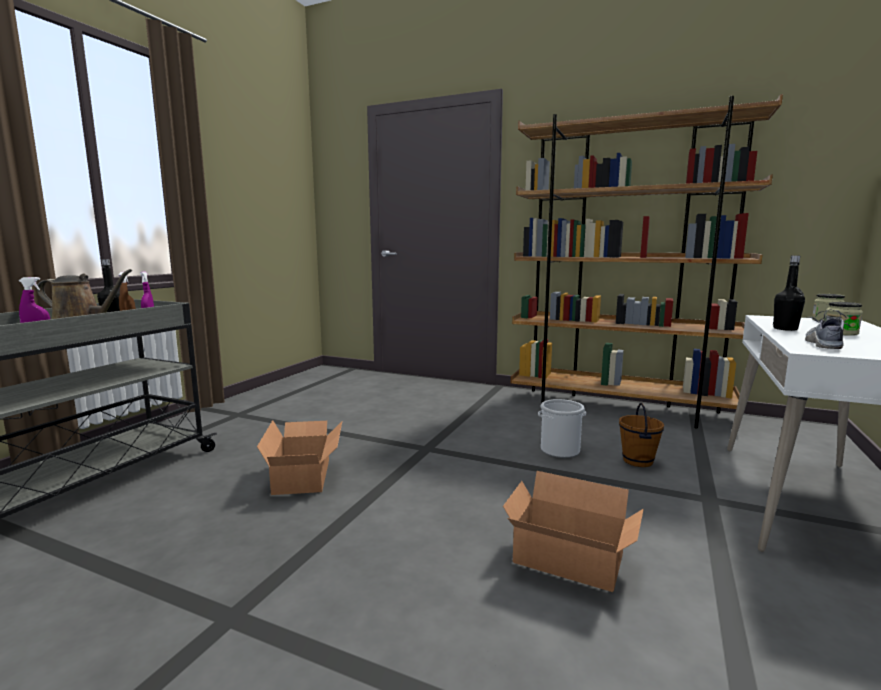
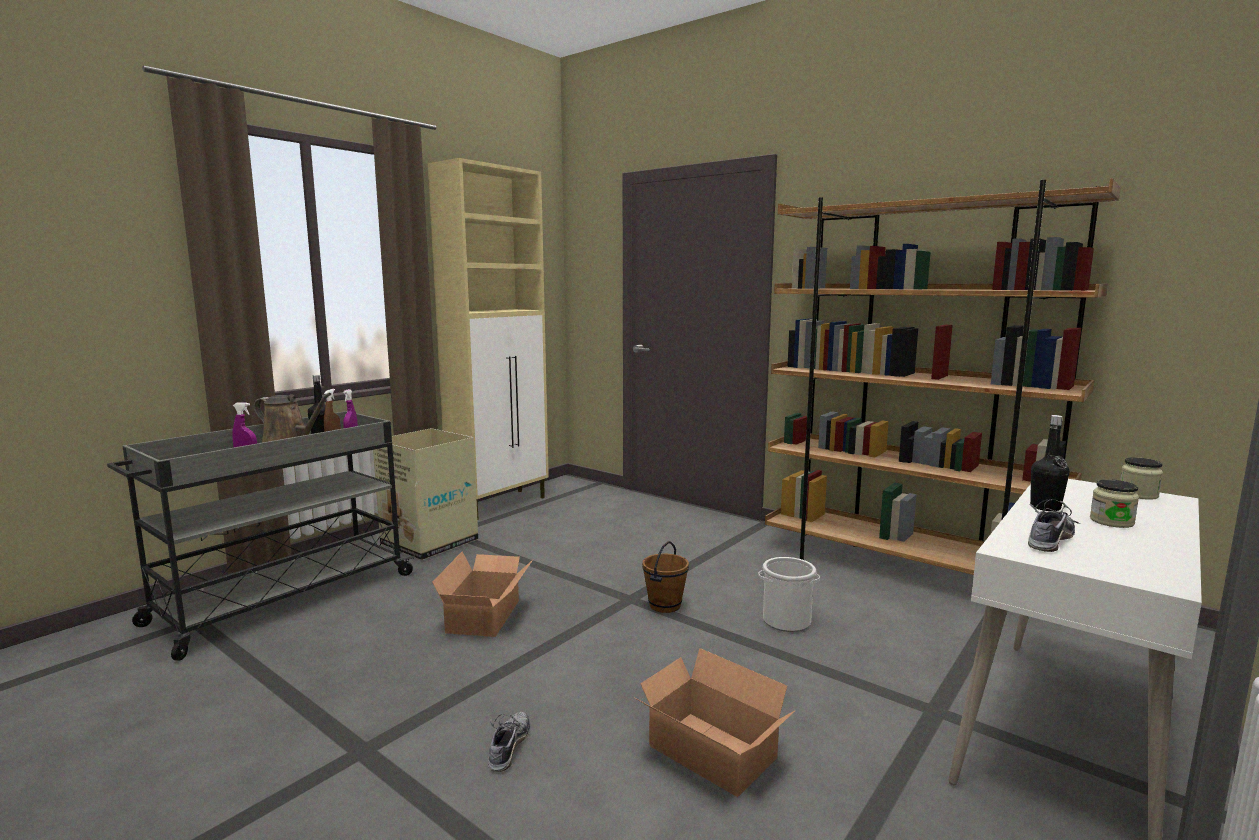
camera: 15 degrees right, 0 degrees up
brown bucket [619,403,664,467] -> brown bucket moved to [642,541,689,613]
none -> cardboard box [373,428,478,560]
none -> beige cabinet [428,158,549,520]
none -> shoe [488,712,530,772]

